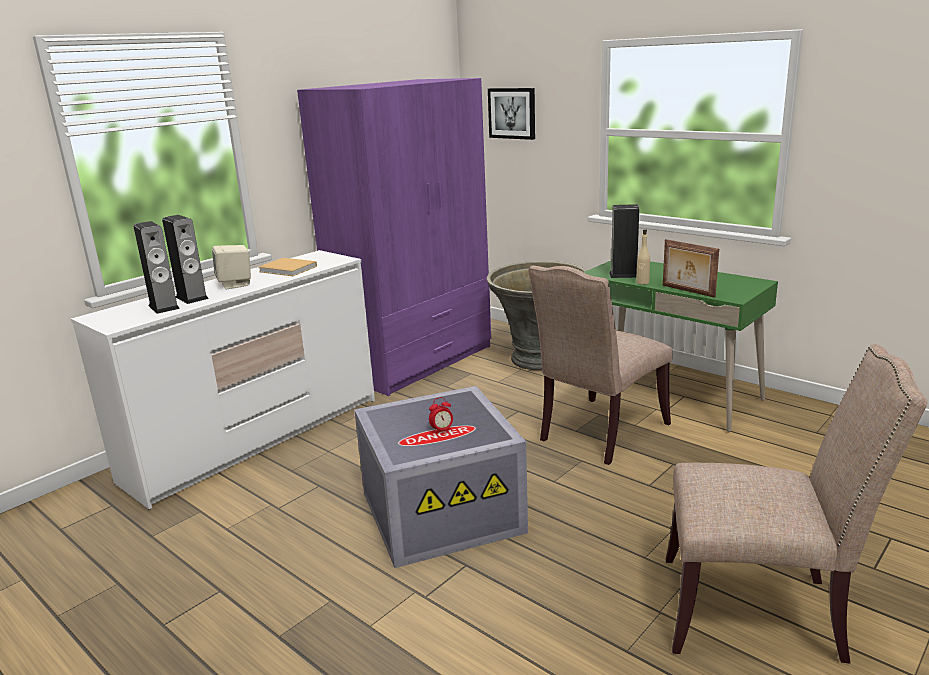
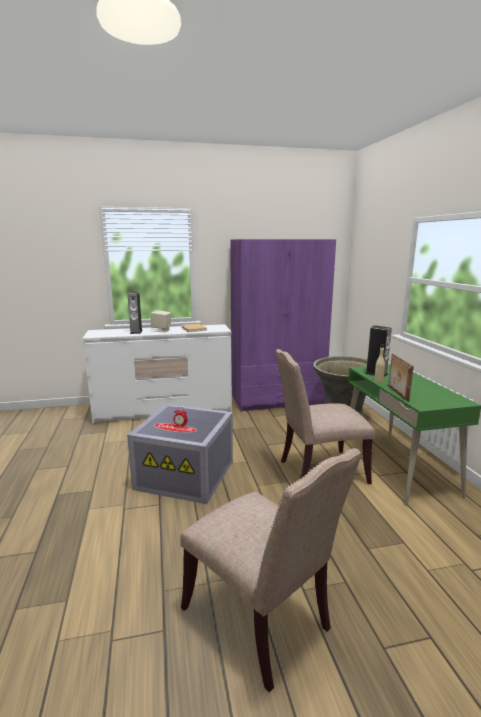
camera: 35 degrees right, 5 degrees down
speaker [134,221,180,314] -> none
picture [488,88,535,140] -> none

